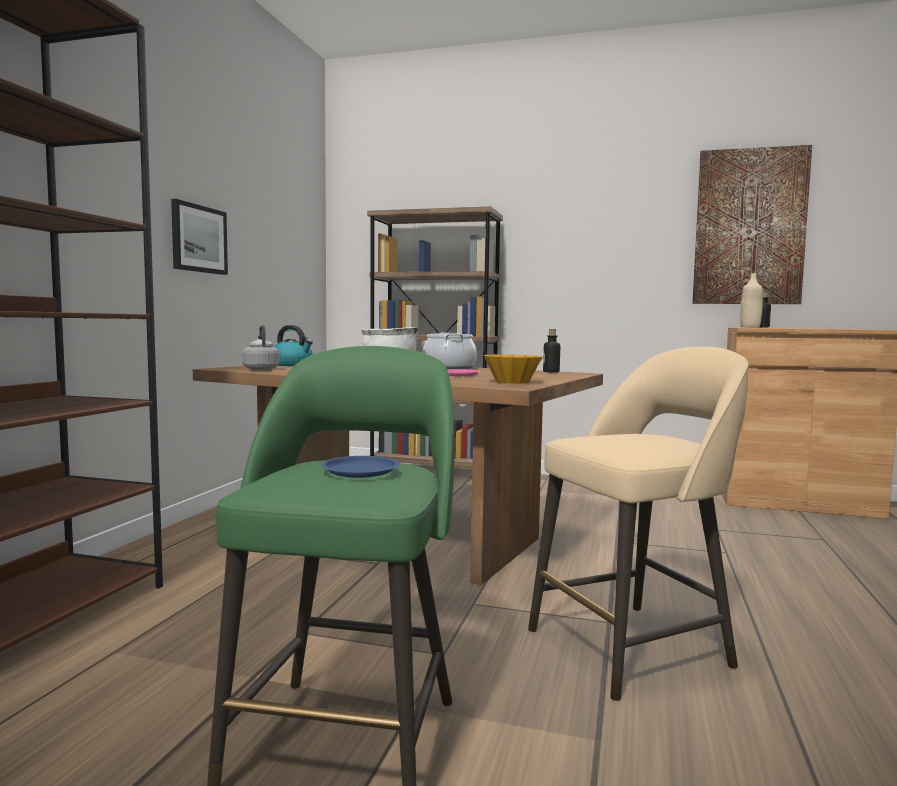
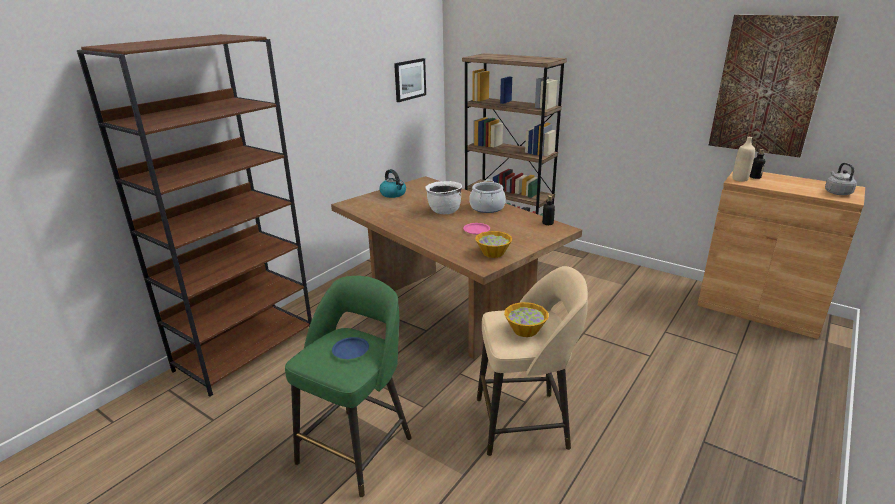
camera: 20 degrees right, 20 degrees up
picture [171,199,228,275] -> picture moved to [394,58,426,102]
grey kettle [242,325,279,370] -> grey kettle moved to [825,163,857,195]
none -> bowl [504,302,548,337]

